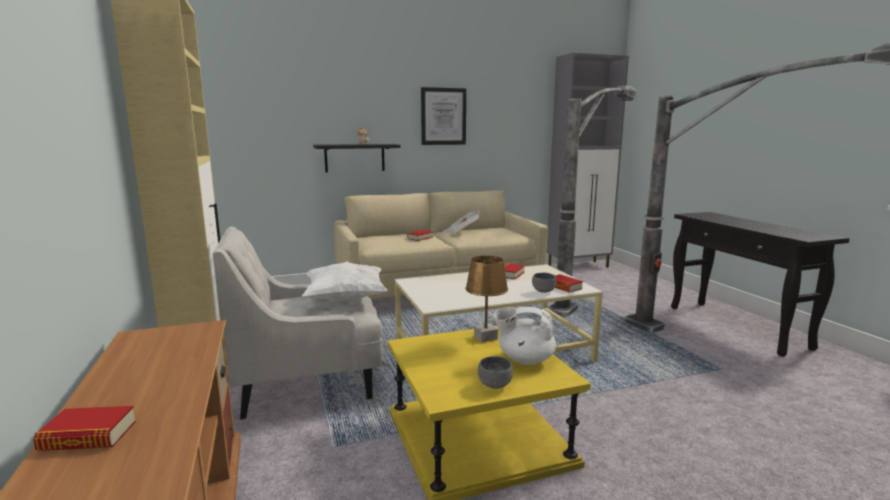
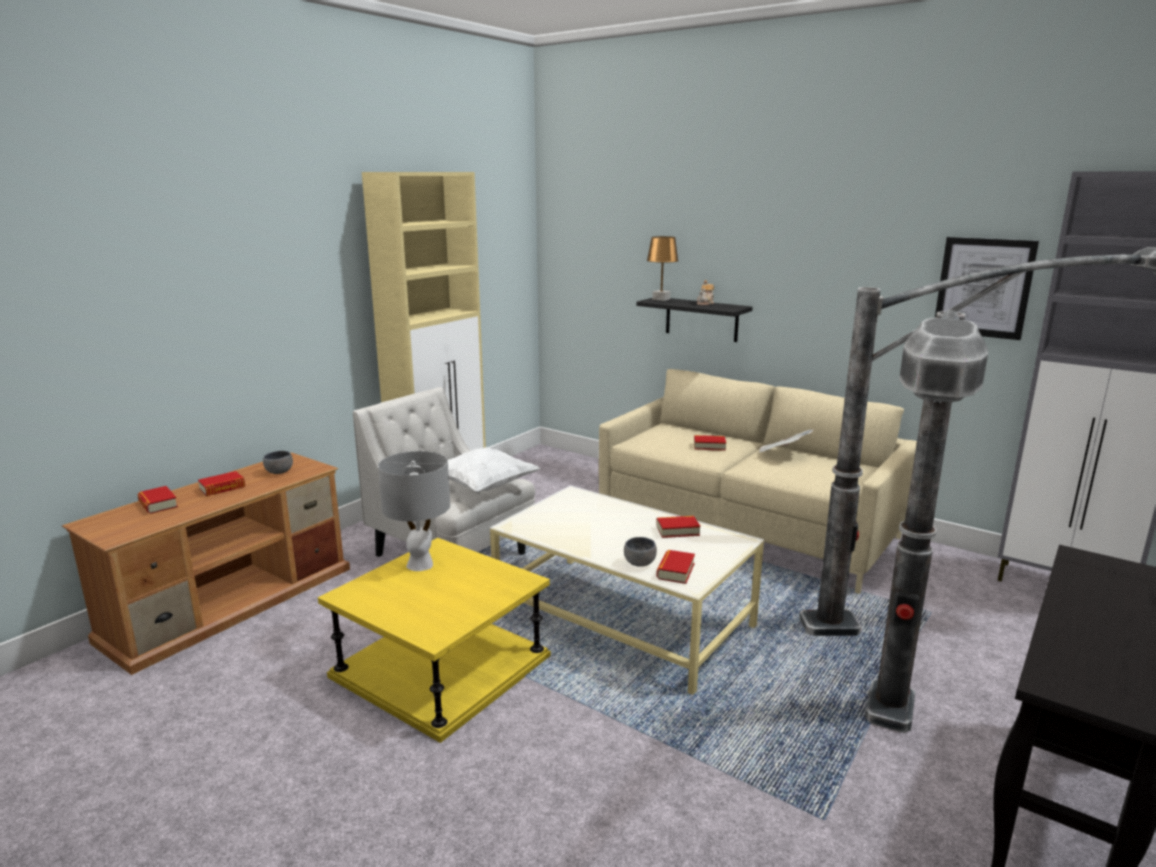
camera: 55 degrees right, 5 degrees up
picture [421,87,466,145] -> picture moved to [935,237,1039,340]
brown table lamp [465,256,508,342] -> brown table lamp moved to [647,236,679,301]
grey bowl [478,356,513,389] -> grey bowl moved to [263,451,293,474]
white teapot [493,307,556,365] -> none
none -> book [198,471,245,496]
none -> grey table lamp [378,451,450,571]

